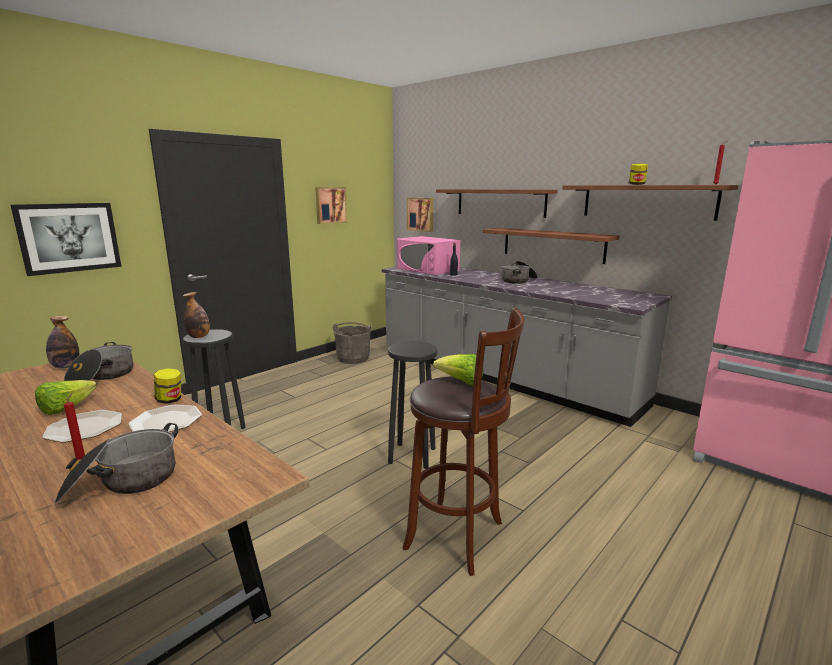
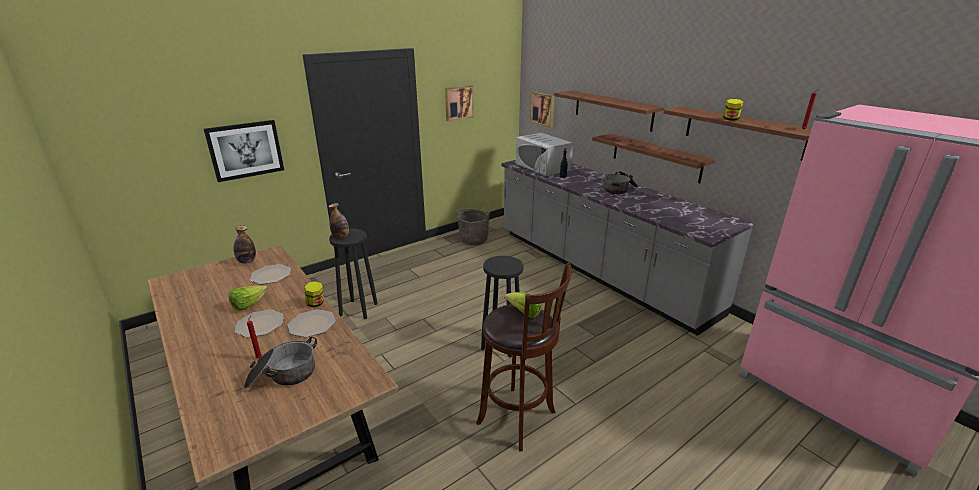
camera: 10 degrees right, 10 degrees up
cooking pot [64,342,133,381] -> plate [250,264,291,284]
pink microwave [397,236,460,275] -> white microwave [516,133,573,176]

